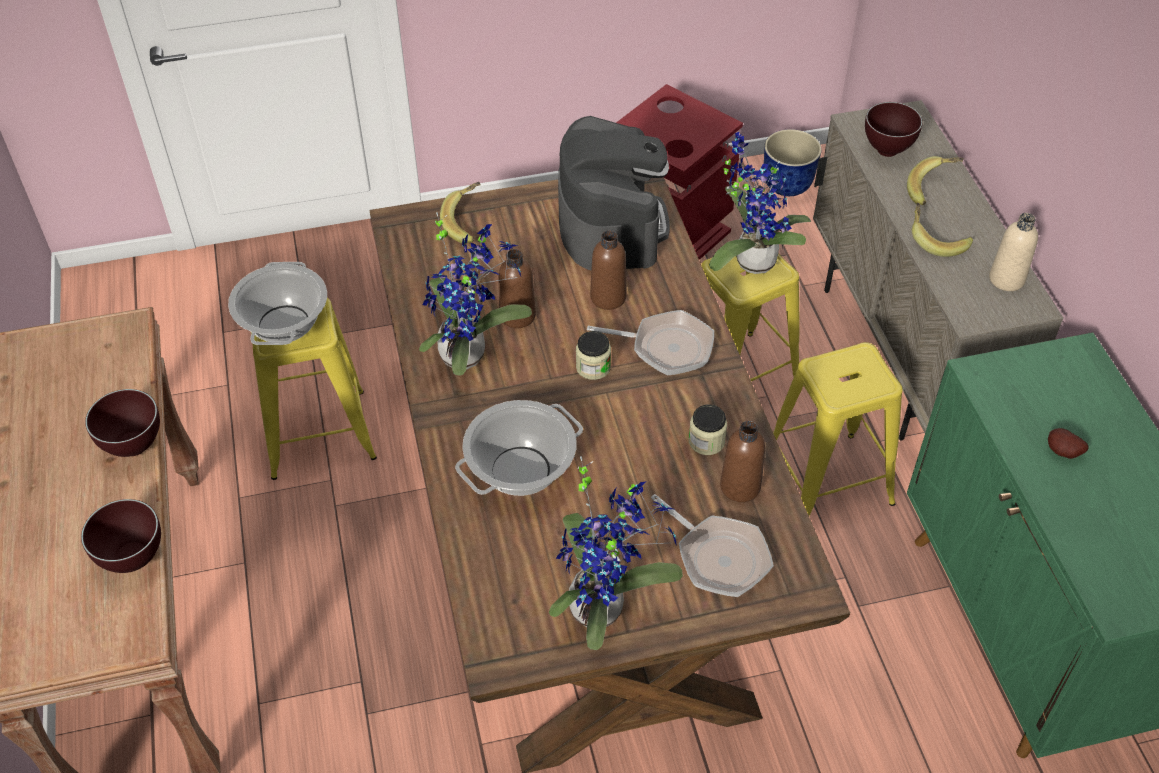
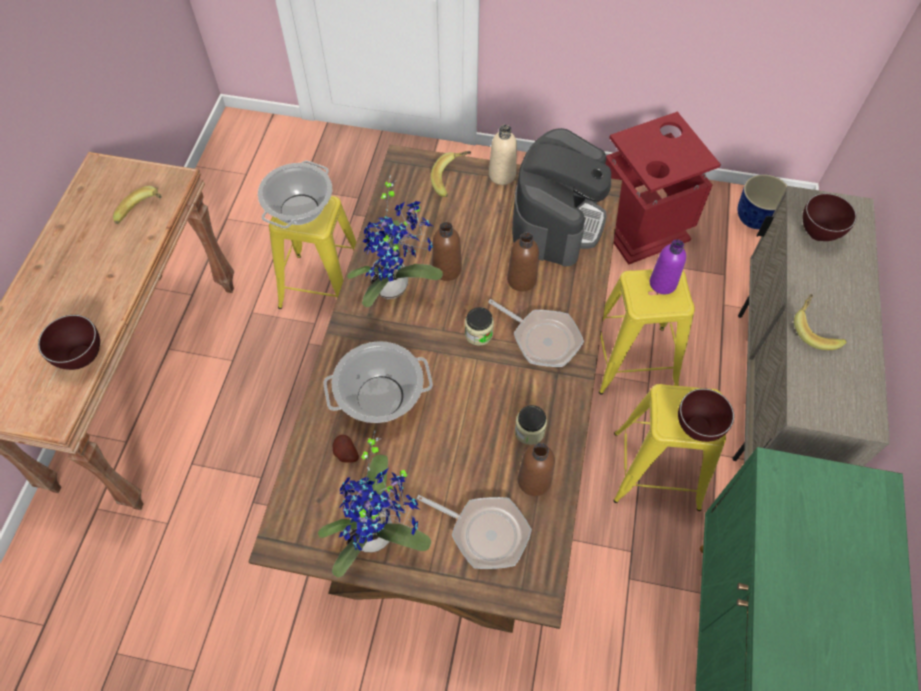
camera: 25 degrees right, 10 degrees up
brown bowl [85,389,160,457] -> brown bowl moved to [678,388,734,442]
frying pan [651,494,774,597] -> frying pan turned 45 degrees counterclockwise [416,495,532,569]
potted plant [709,132,811,274] -> purple bottle [650,239,686,294]
banana [907,156,964,205] -> banana moved to [113,186,162,224]
beige bottle [989,213,1038,291] -> beige bottle moved to [489,125,517,185]
potato [1048,428,1089,459] -> potato moved to [333,435,359,463]

